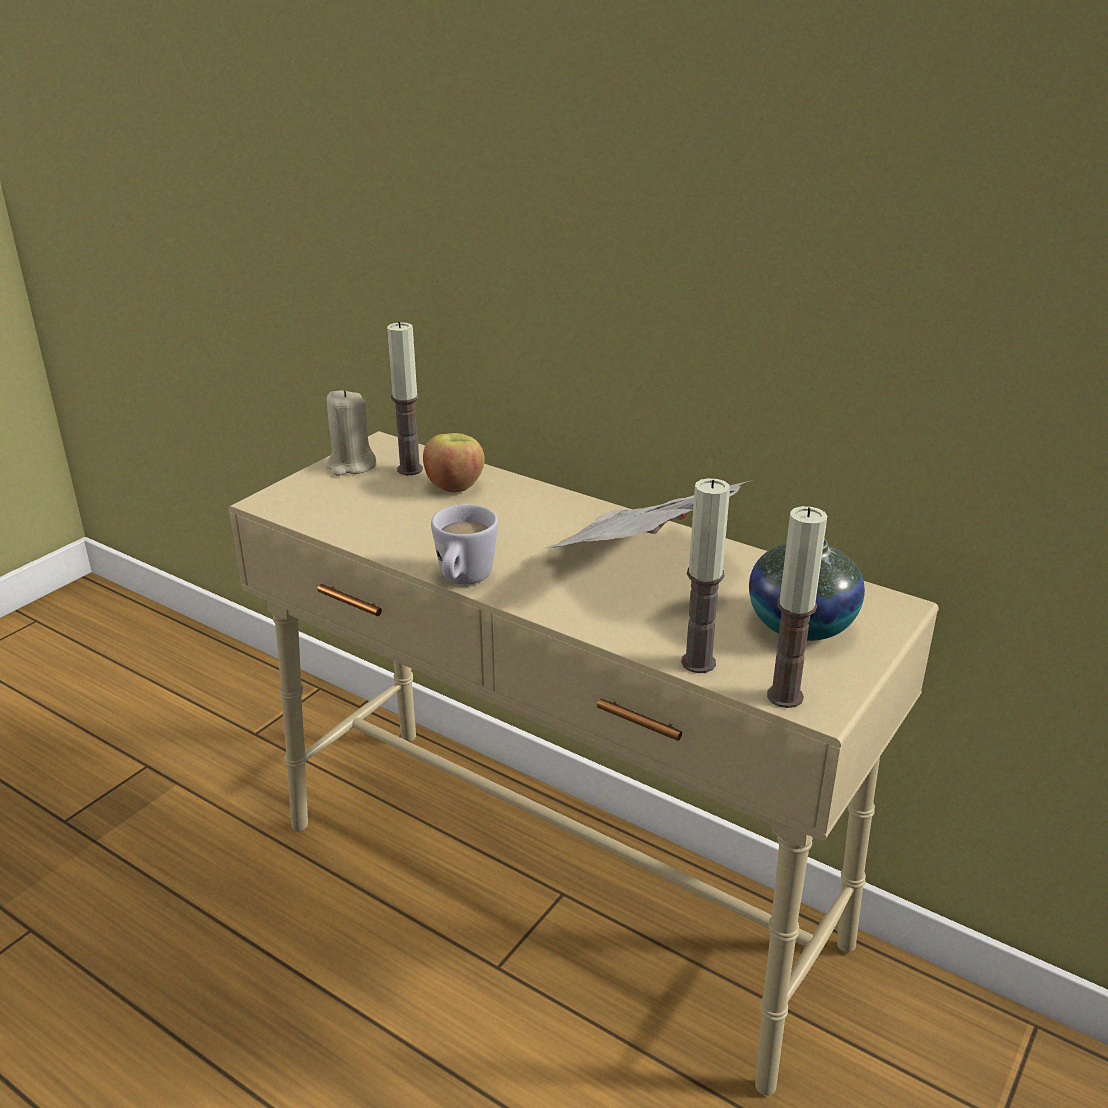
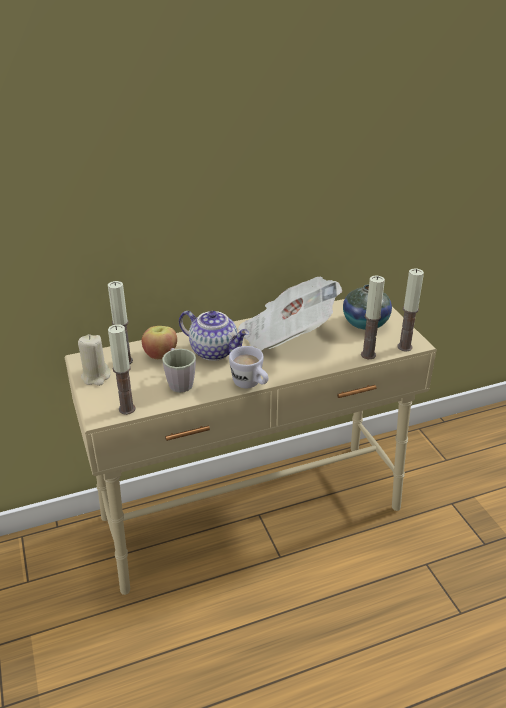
camera: 55 degrees left, 5 degrees up
none -> candle [108,324,136,415]
none -> grey mug [162,348,196,393]
none -> teapot [179,311,249,361]

